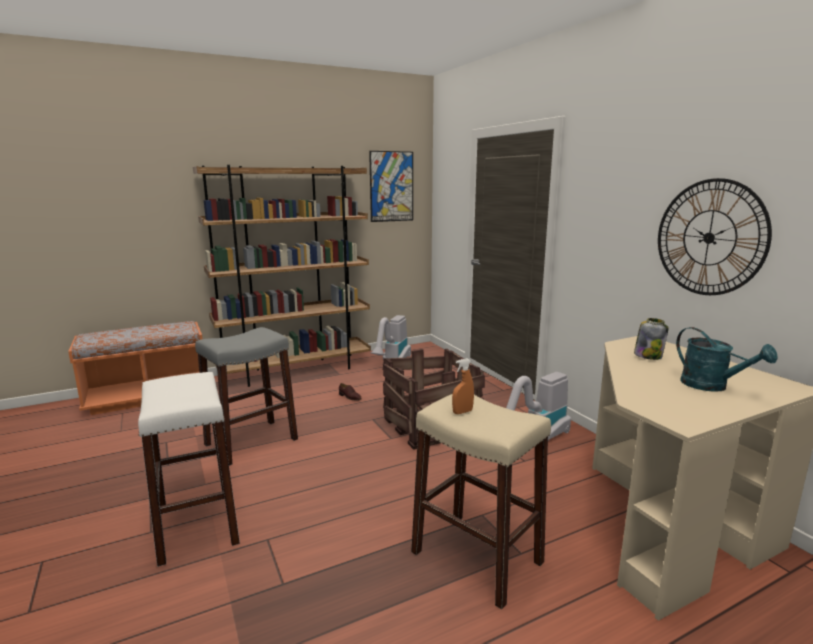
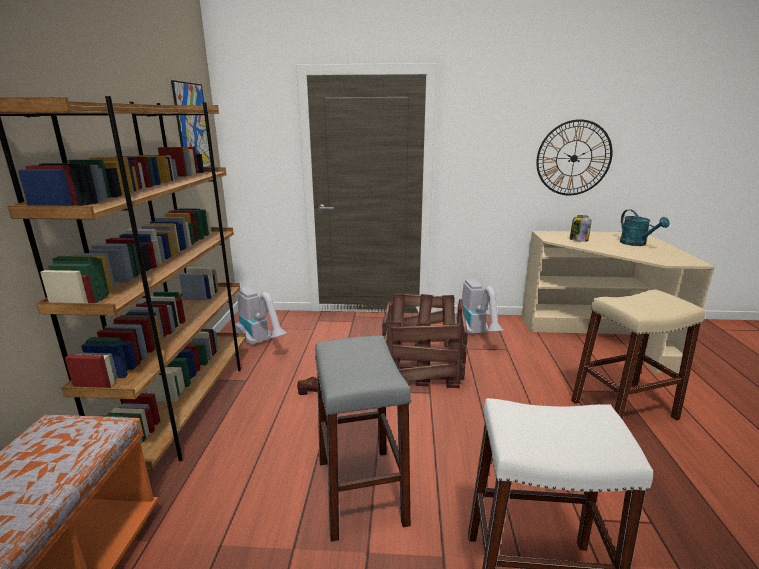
camera: 60 degrees left, 5 degrees up
orange spray bottle [452,358,474,414] -> none
turquoise watering can [676,327,778,392] -> turquoise watering can turned 75 degrees clockwise [620,210,669,246]

